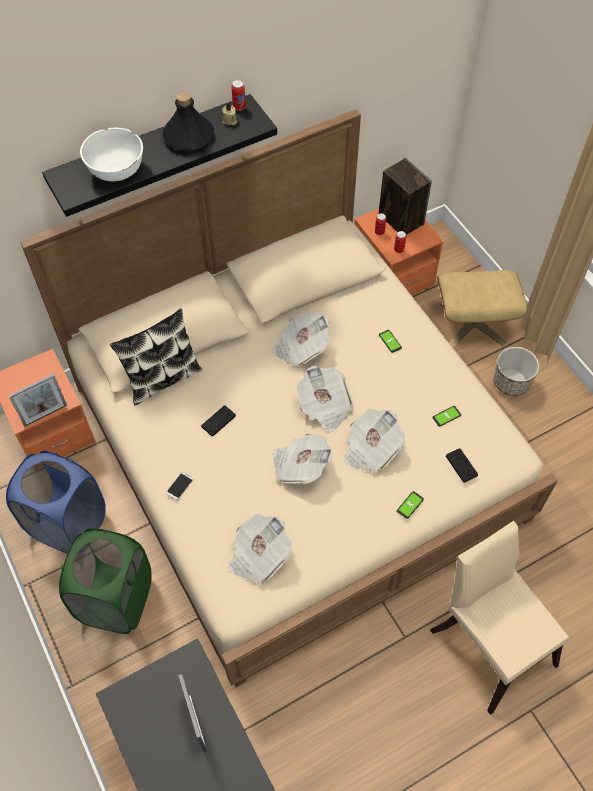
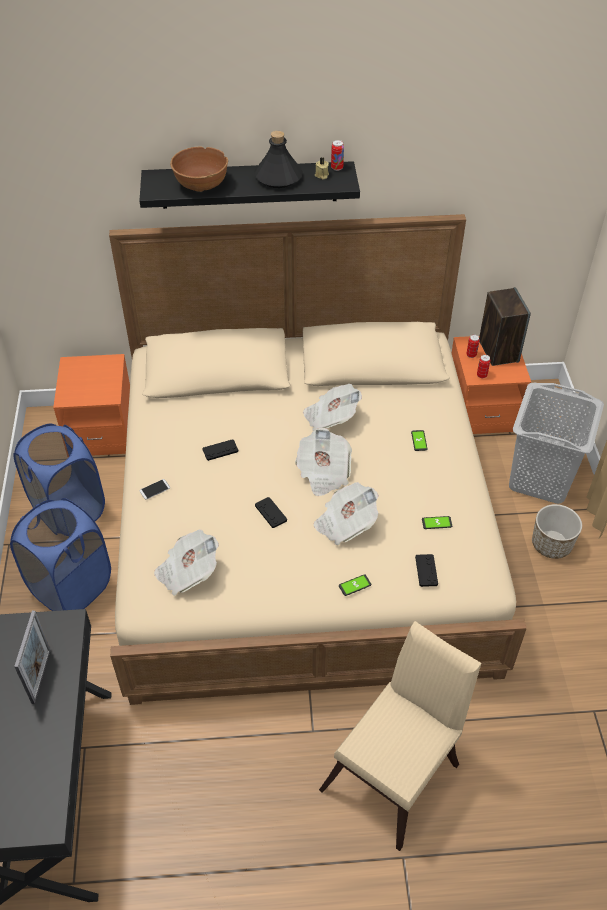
camera: 25 degrees right, 10 degrees down
picture frame [8,373,67,427] -> none
green laundry basket [59,528,151,634] -> blue laundry basket [10,498,111,611]
white bowl [80,128,143,181] -> brown bowl [170,147,228,192]
pillow [110,309,203,405] -> none
newspaper [273,434,333,484] -> black game controller [255,497,287,528]
beige chair [430,521,570,715] -> beige chair turned 45 degrees clockwise [319,621,481,851]
beige ottoman [437,270,528,348] -> grey laundry basket [509,382,604,504]

